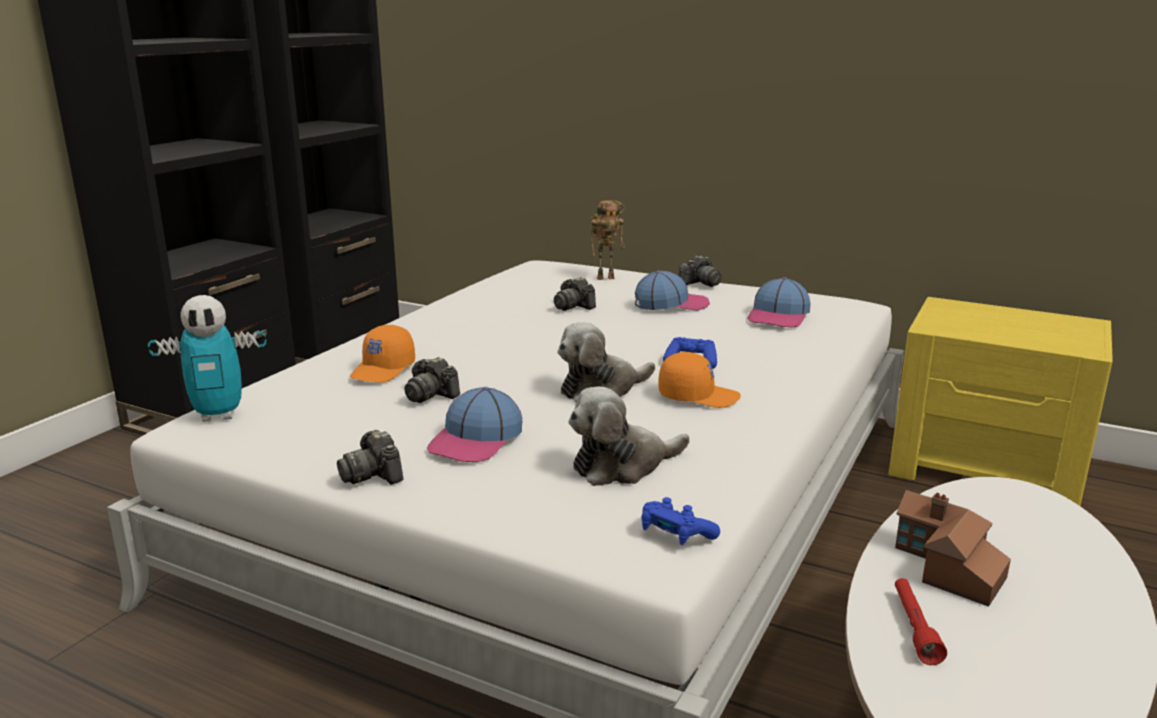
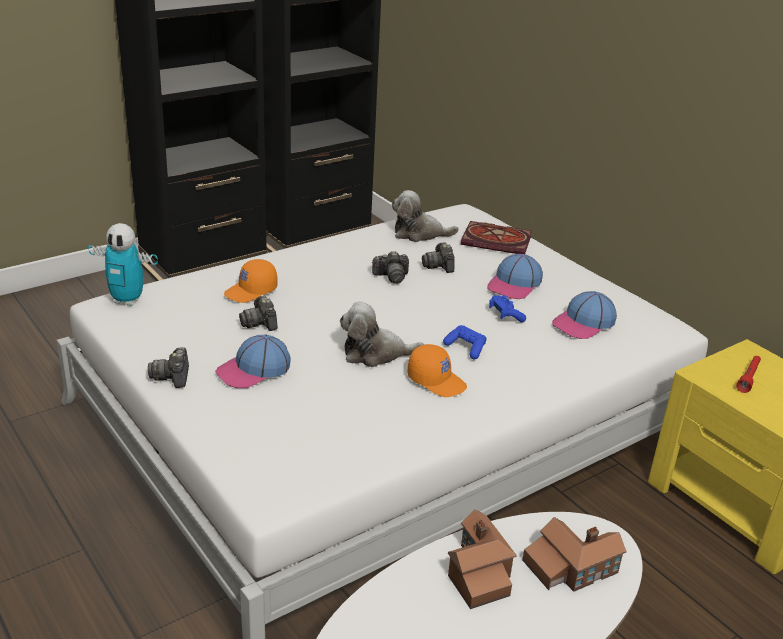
camera: 25 degrees right, 10 degrees up
plush toy [568,387,690,486] -> plush toy moved to [392,190,459,242]
toy robot [591,200,624,280] -> book [461,221,532,254]
cap [635,271,710,311] -> cap turned 105 degrees clockwise [487,254,543,299]
blue game controller [642,497,720,545] -> blue game controller moved to [489,295,526,322]
camera [678,255,722,287] -> camera moved to [372,251,409,284]
red flashlight [895,578,947,665] -> red flashlight moved to [736,356,761,393]
none -> toy house [522,517,626,592]

